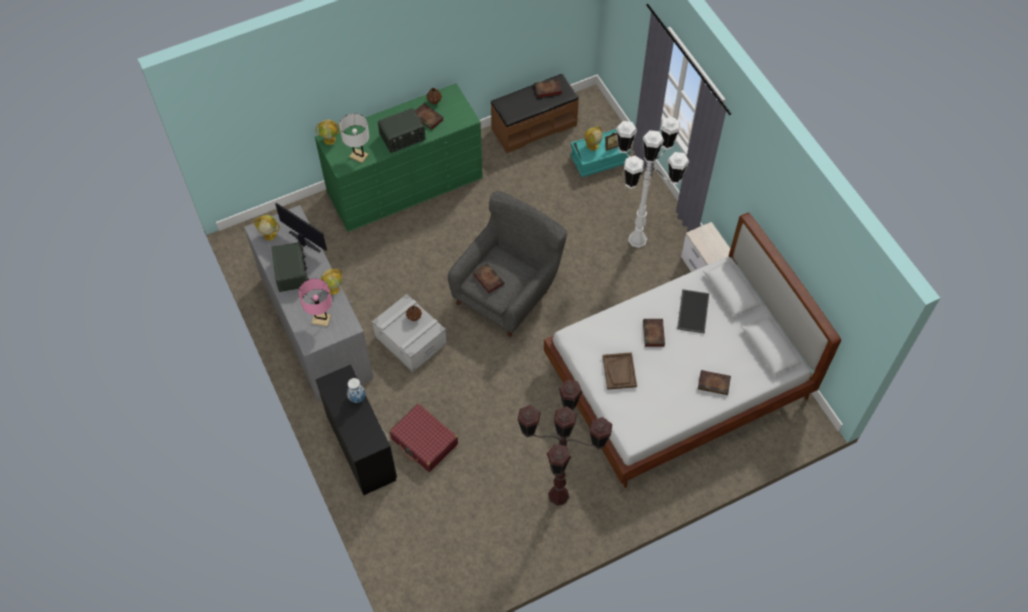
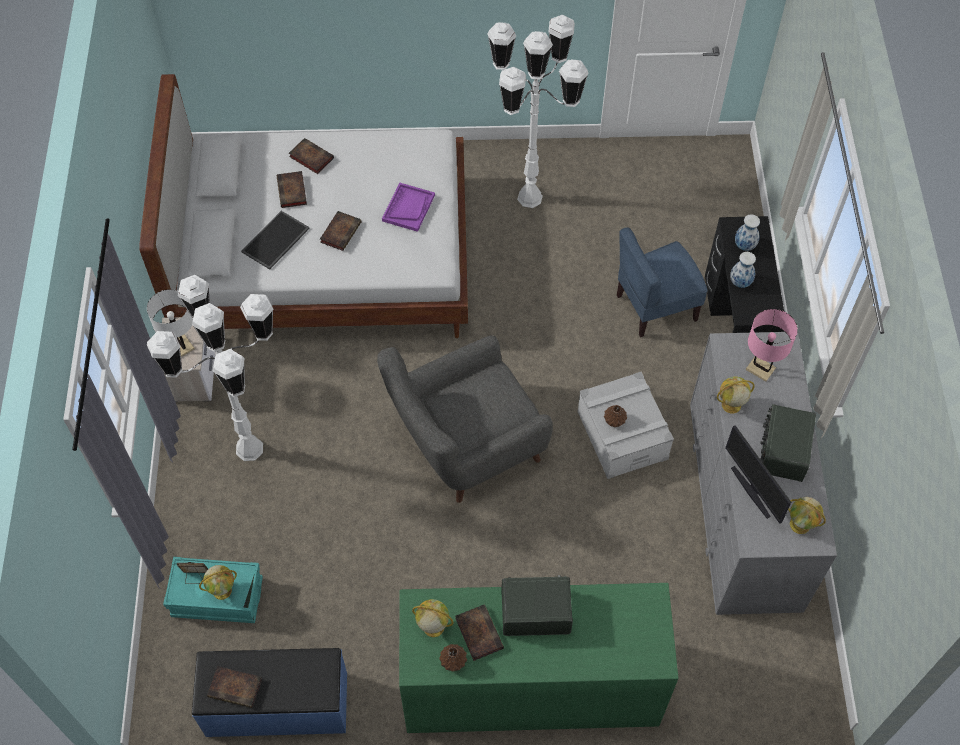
camera: 155 degrees left, 0 degrees up
globe [315,120,340,145] -> globe moved to [412,599,454,637]
white table lamp [339,113,370,163] -> white table lamp moved to [147,289,195,357]
red suitcase [389,404,458,472] -> blue chair [617,227,708,337]
book [473,263,505,293] -> book moved to [277,171,307,208]
brown bench [491,74,579,153] -> blue bench [192,648,347,737]
brown floor lamp [518,380,612,506] -> white floor lamp [487,15,589,208]
brown tray [602,352,637,390] -> purple tray [382,183,435,232]
none -> vase [735,214,760,251]

